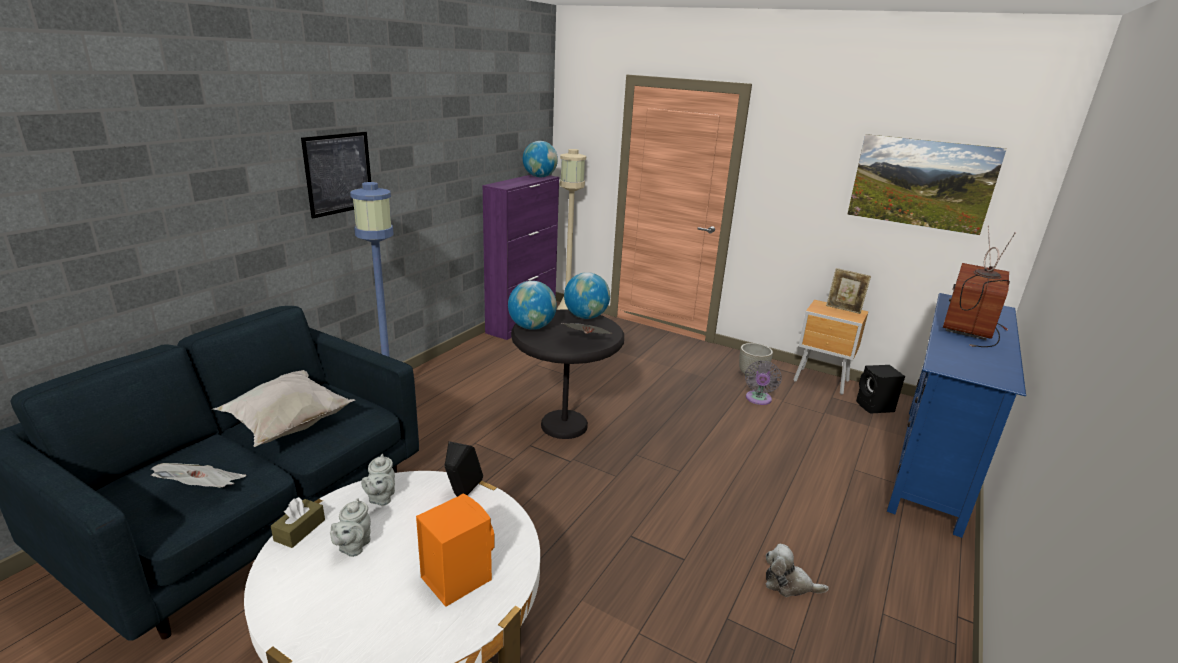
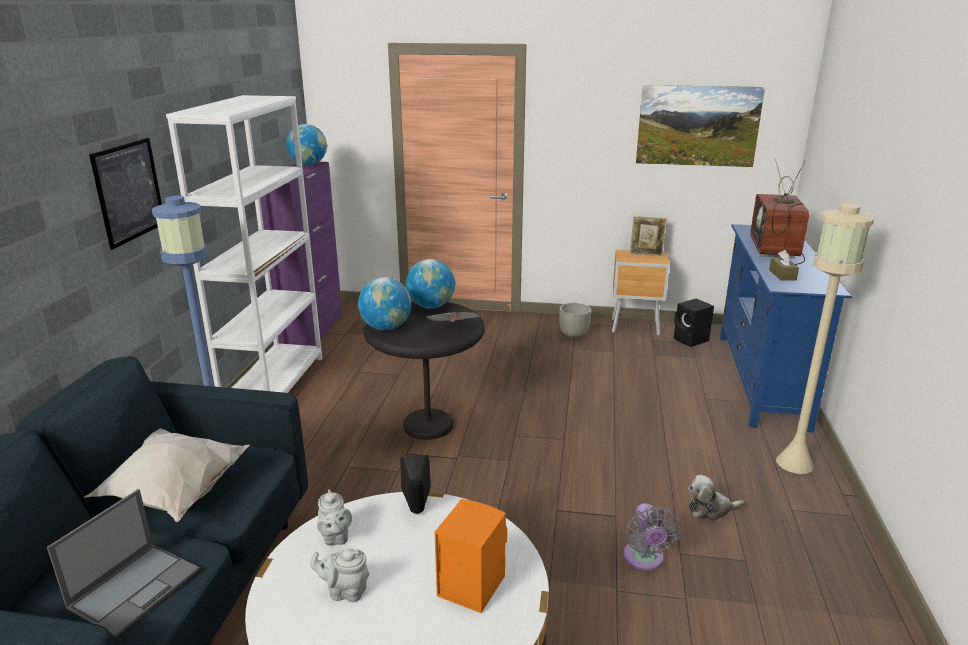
camera: 20 degrees left, 0 degrees up
newspaper [151,463,246,488] -> laptop [47,489,200,637]
brown tissue box [271,497,325,548] -> brown tissue box moved to [769,250,799,280]
grey teapot [330,498,371,557] -> grey teapot turned 105 degrees clockwise [310,548,369,602]
beige floor lamp [557,149,586,310] -> beige floor lamp moved to [776,203,874,474]
grey fan [745,361,782,405] -> grey fan moved to [623,503,681,571]
none -> white bookcase [166,95,322,393]

